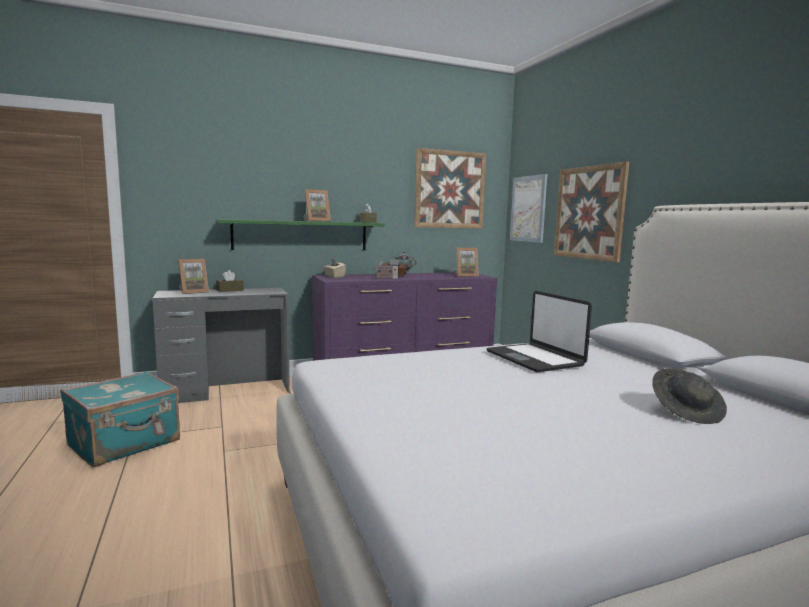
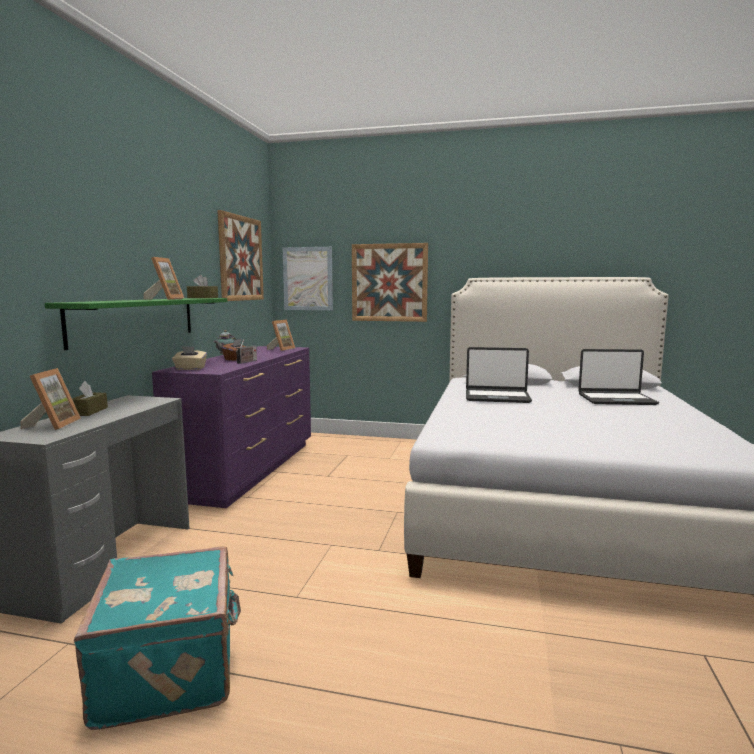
camera: 55 degrees left, 0 degrees up
grey hat [652,368,727,424] -> laptop [578,349,659,405]

